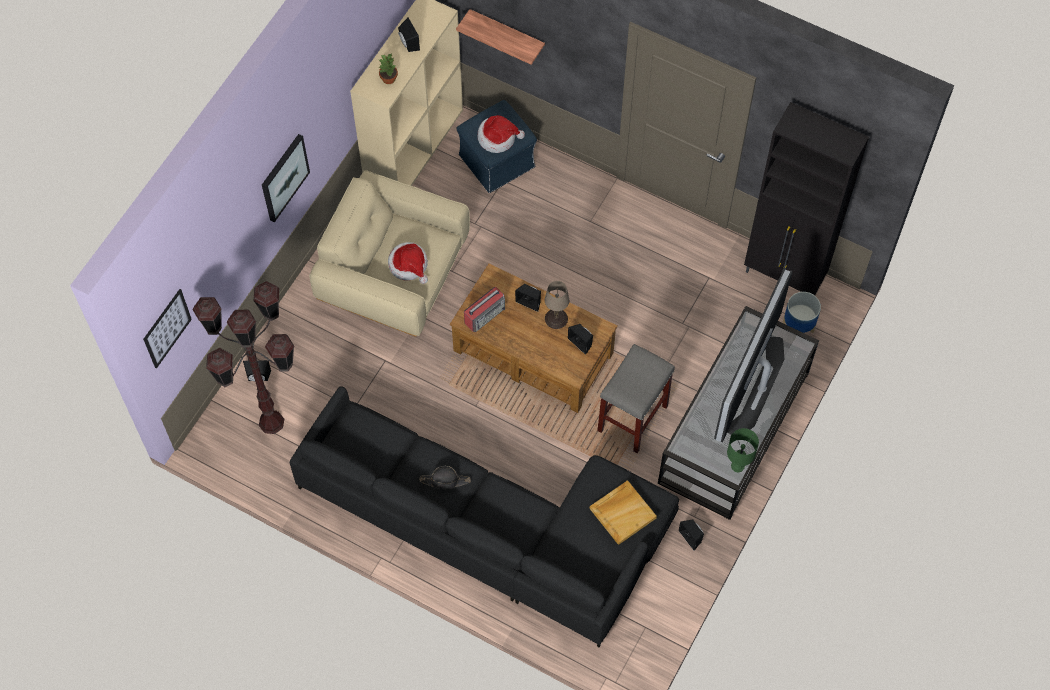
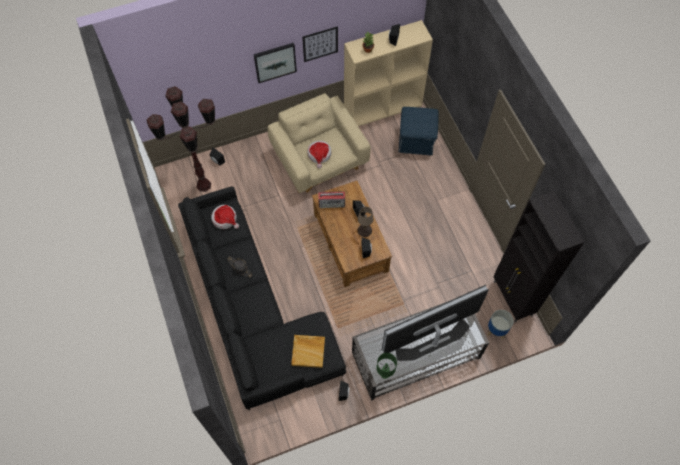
camera: 40 degrees right, 0 degrees up
picture [143,289,192,369] -> picture moved to [302,26,338,62]
shelf [456,9,545,65] -> none
hat [478,115,525,153] -> hat moved to [211,205,239,229]
grey stool [597,344,675,453] -> none

